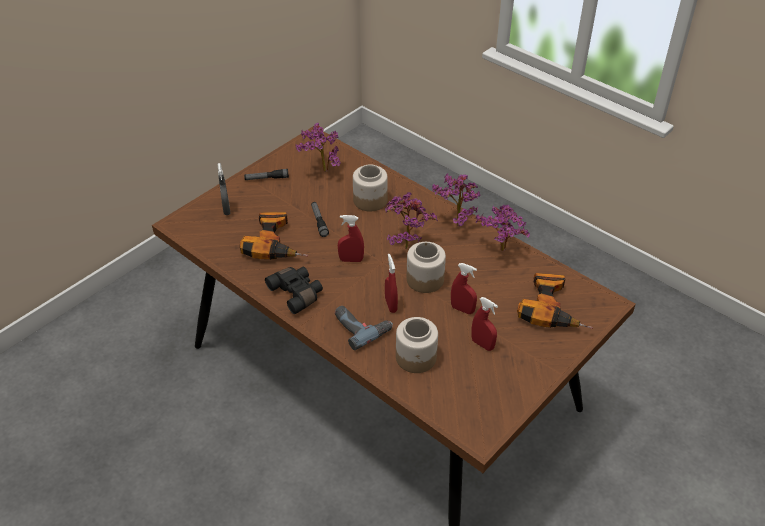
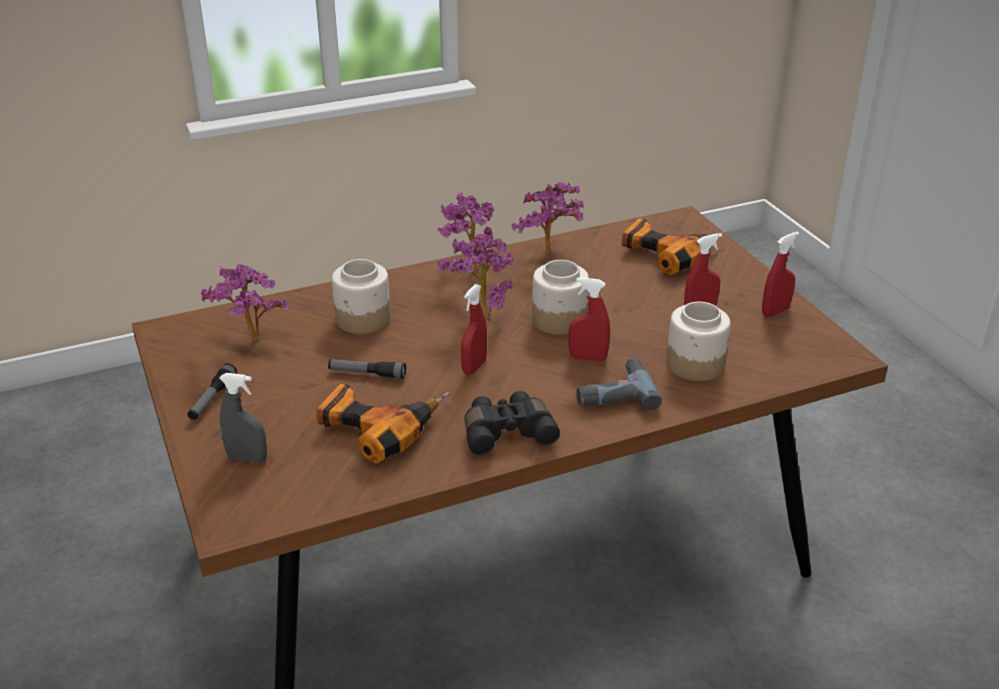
camera: 65 degrees left, 10 degrees down
red spray bottle [451,263,477,314] -> red spray bottle moved to [762,231,799,317]

